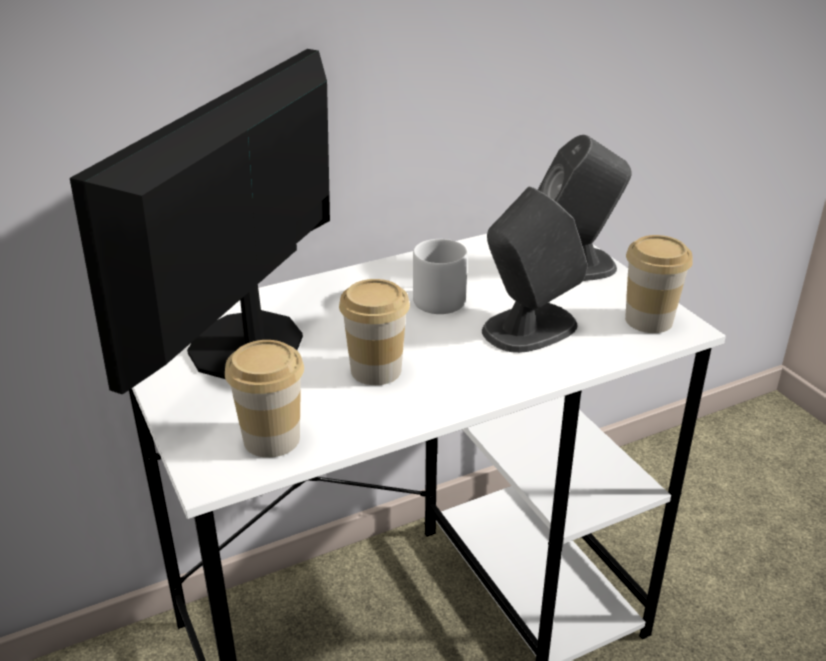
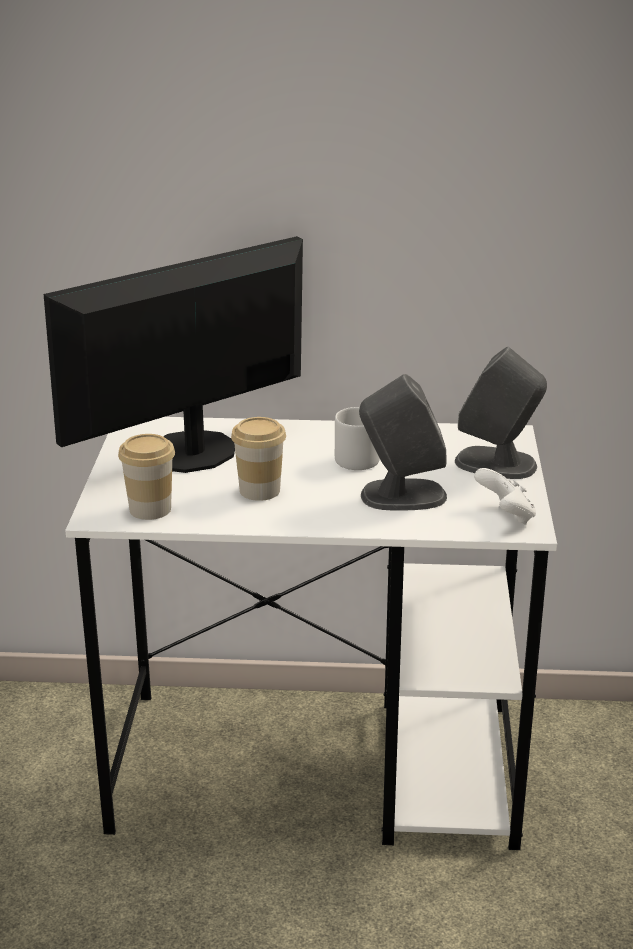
camera: 30 degrees right, 5 degrees down
cup [625,235,693,333] -> white game controller [474,468,536,525]

